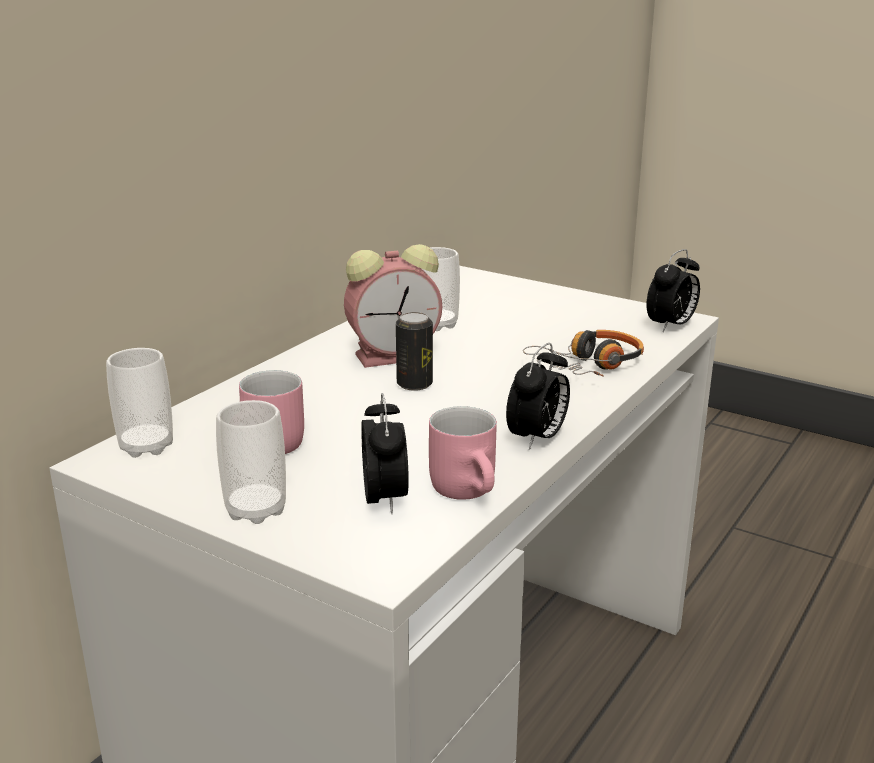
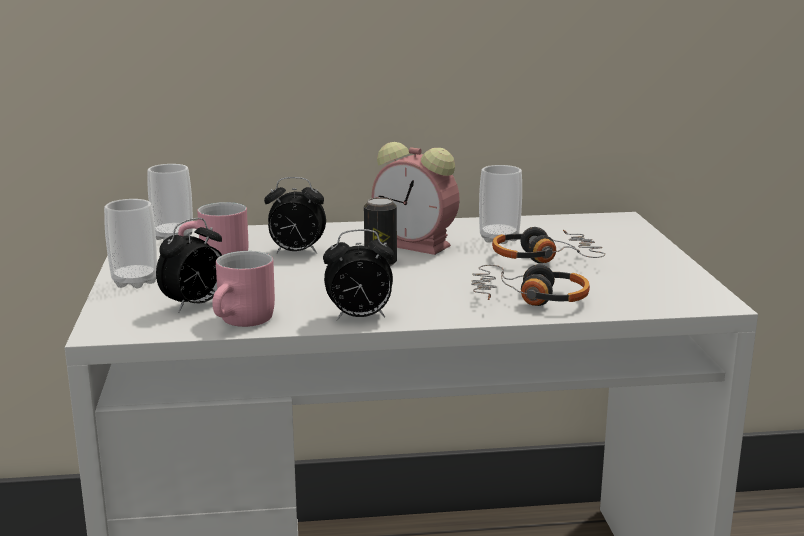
camera: 50 degrees right, 5 degrees down
alarm clock [647,249,700,332] -> alarm clock moved to [264,177,326,254]
none -> headphones [492,227,605,263]

